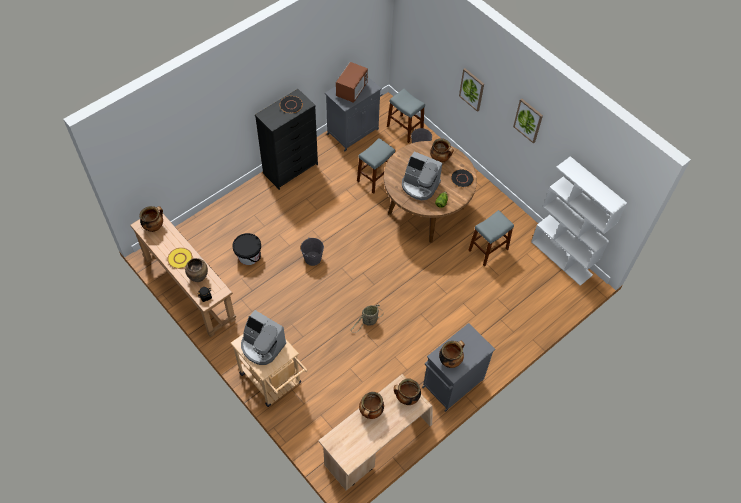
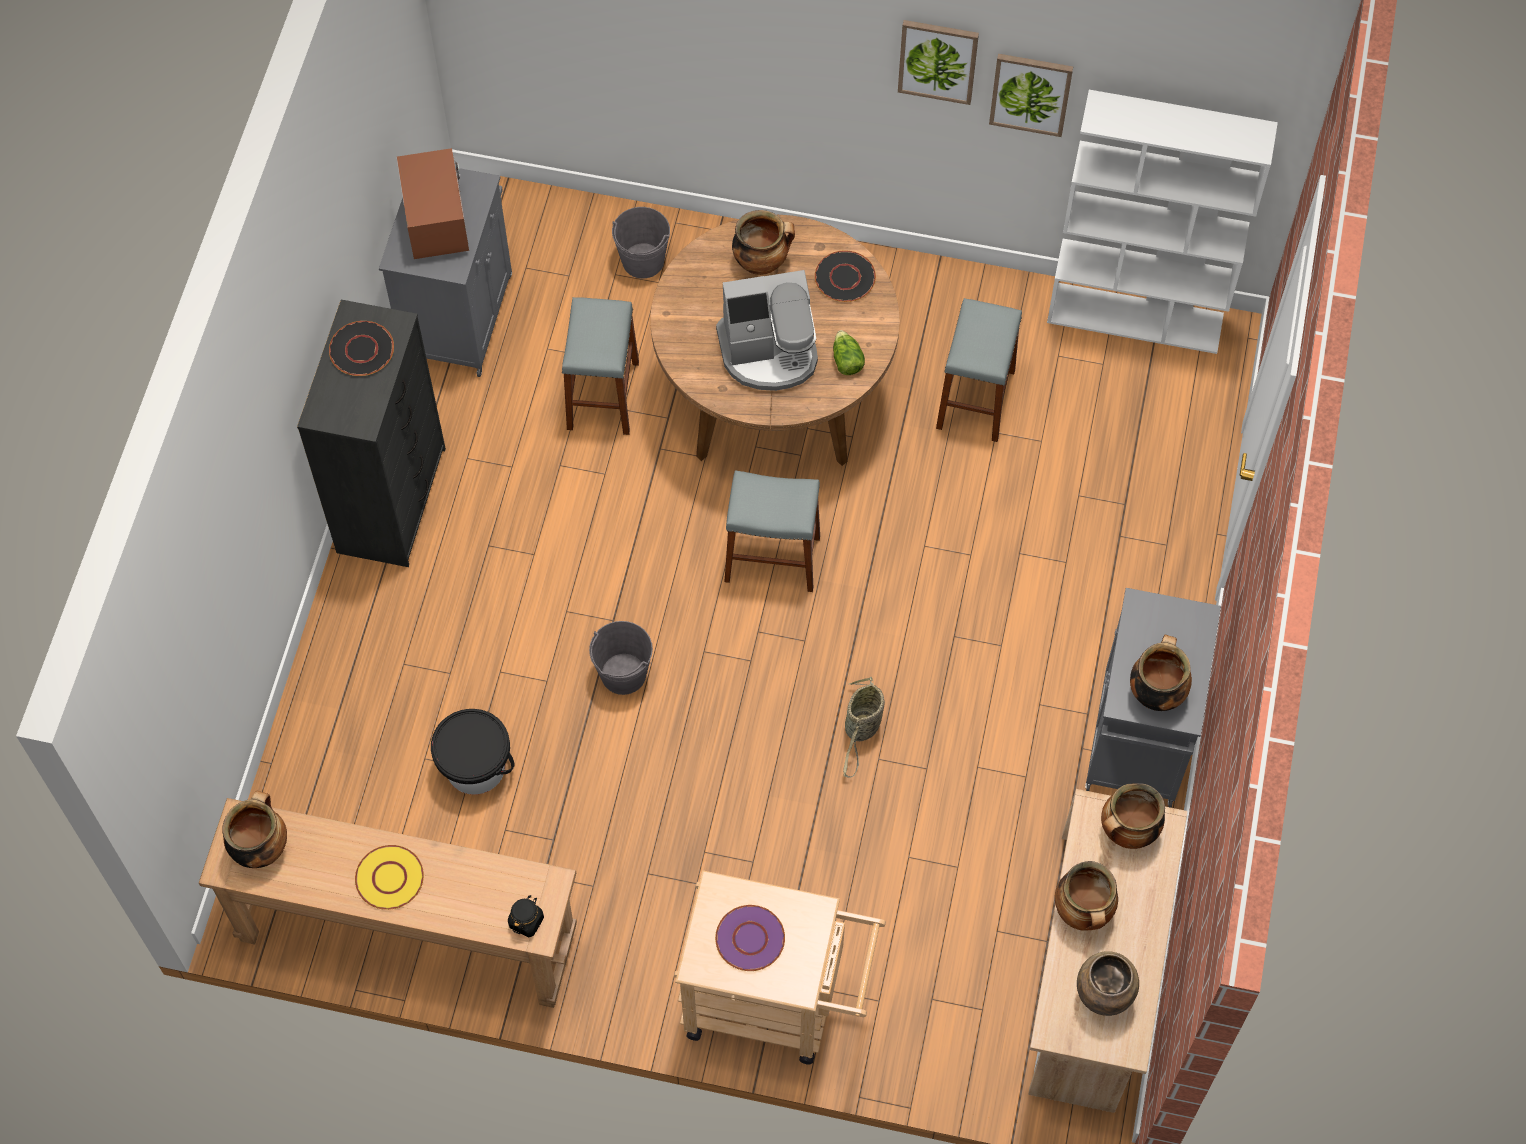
camera: 35 degrees left, 5 degrees up
brown vase [185,258,208,282] -> brown vase moved to [1077,951,1139,1016]
coffee machine [241,310,286,365] -> purple plate [715,905,785,971]
grey stool [387,89,425,143] -> grey stool moved to [724,470,820,592]
picture [459,68,484,112] -> picture moved to [989,54,1073,137]

